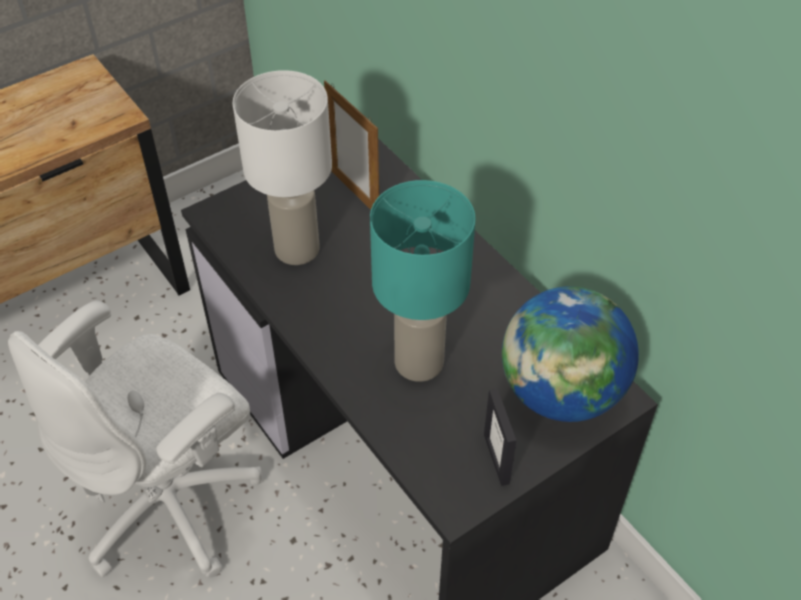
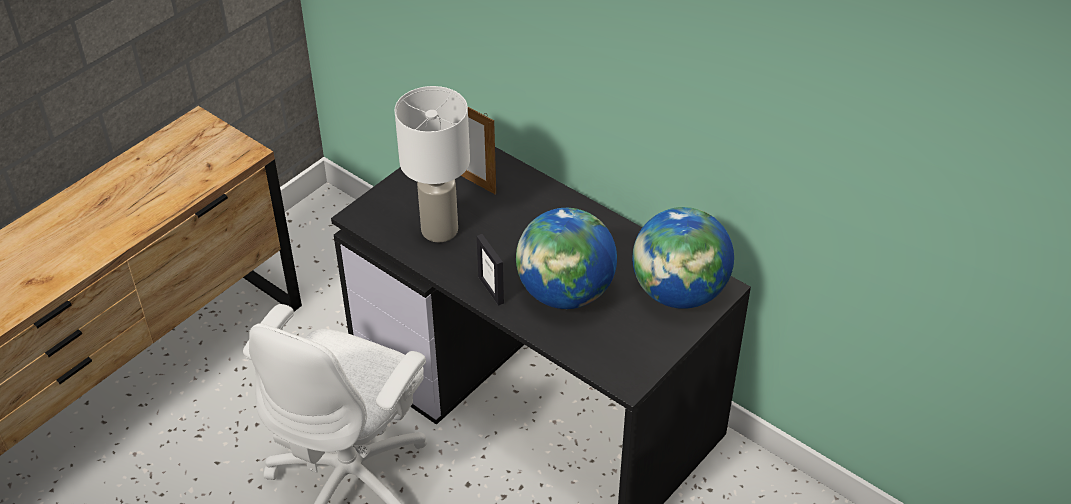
camera: 15 degrees left, 5 degrees down
turquoise table lamp [370,180,476,382] -> globe [516,208,617,309]
picture frame [484,388,517,486] -> picture frame moved to [477,234,504,306]

